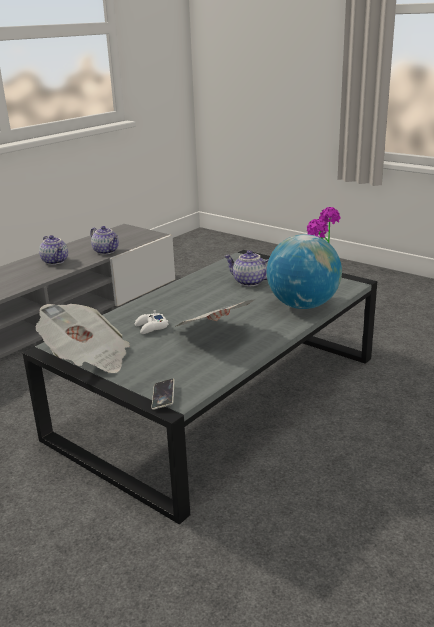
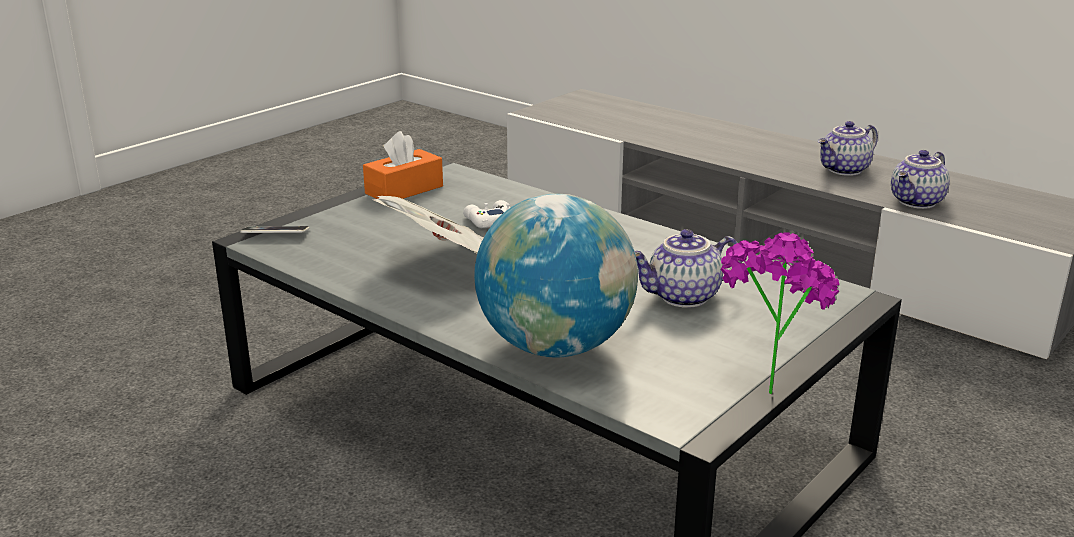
camera: 90 degrees right, 0 degrees up
newspaper [35,304,130,373] -> orange tissue box [363,131,443,199]
teapot [224,250,269,286] -> teapot turned 135 degrees counterclockwise [634,229,741,308]

